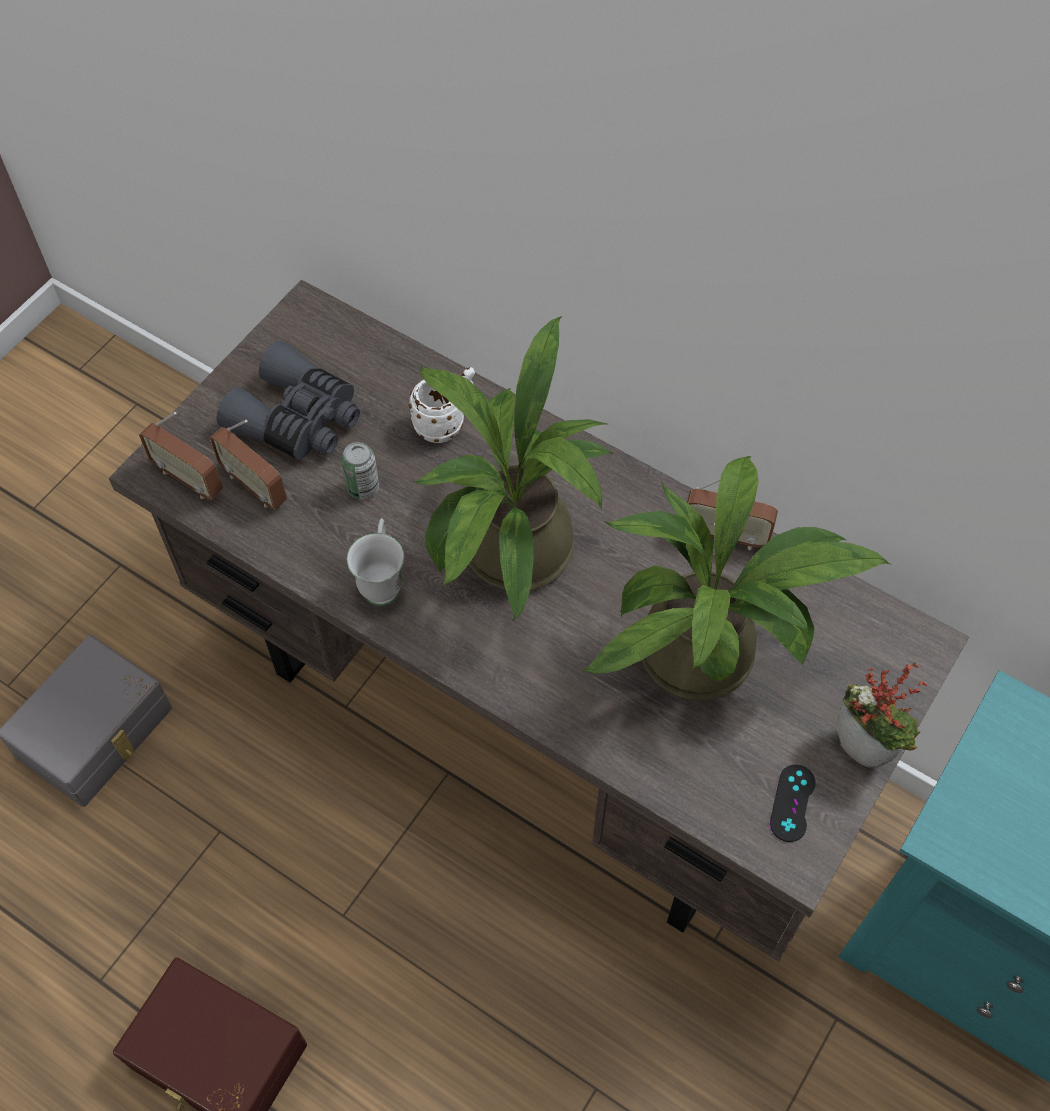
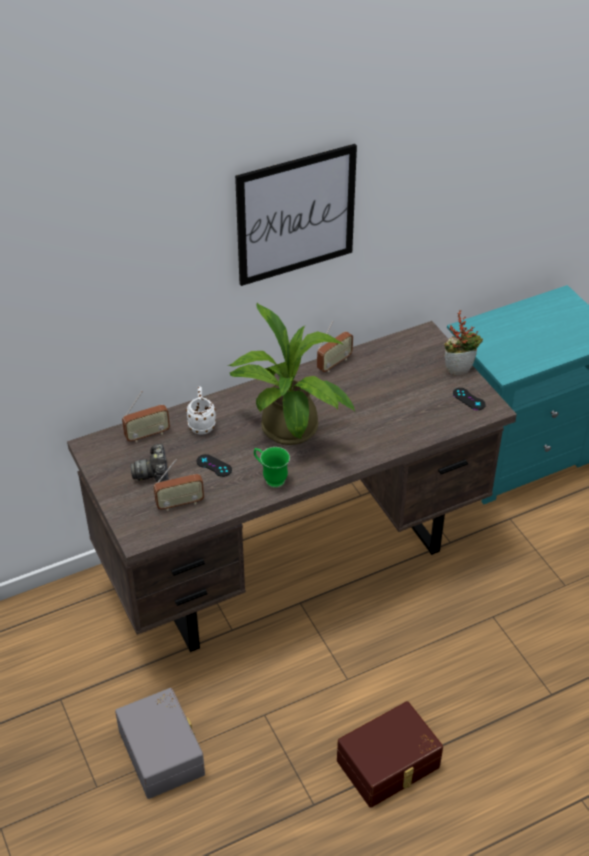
camera: 60 degrees left, 15 degrees down
radio [139,412,223,500] -> radio moved to [122,391,170,443]
grey binoculars [216,340,360,460] -> camera [130,444,169,482]
can [341,442,379,500] -> black game controller [197,454,232,477]
white mug [347,518,404,606] -> green mug [254,447,290,488]
potted plant [583,456,891,701] -> none
none -> picture [235,144,357,286]

